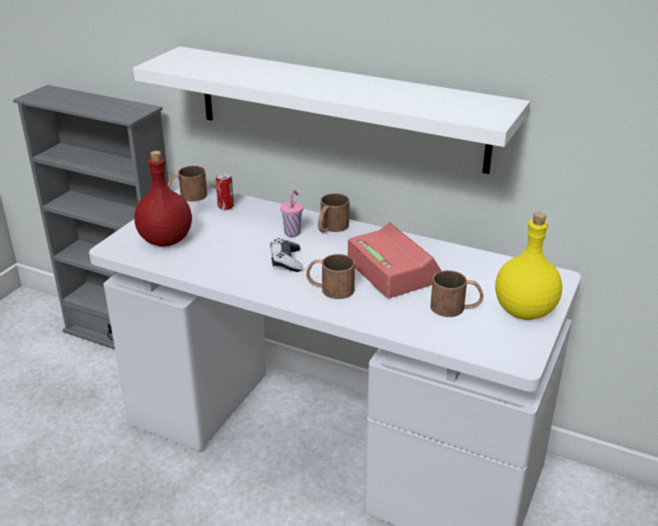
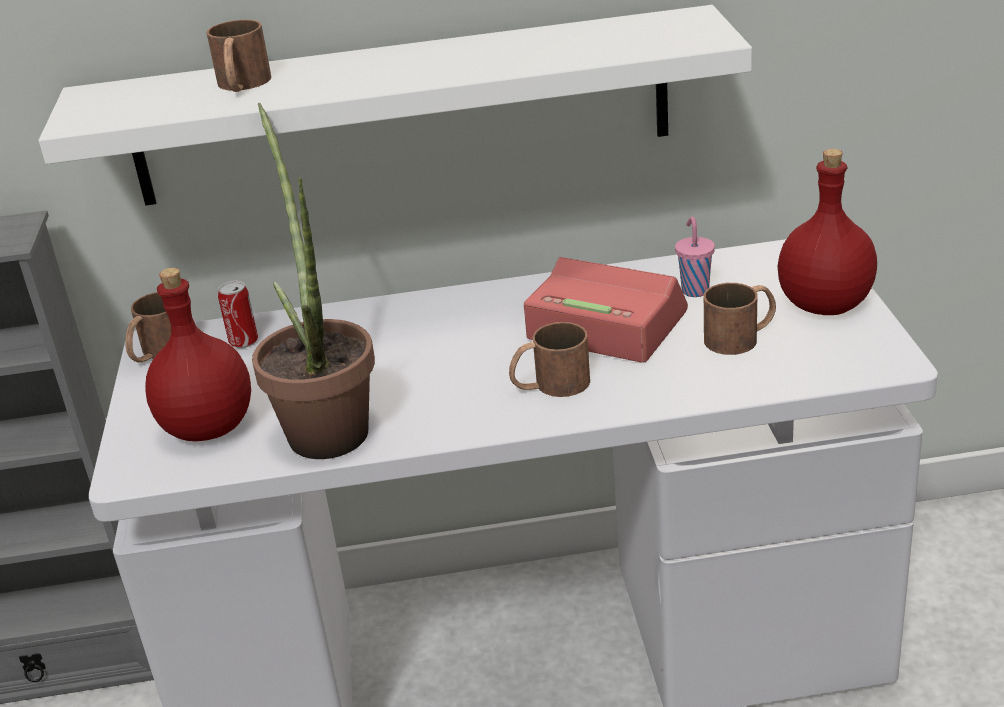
camera: 30 degrees left, 0 degrees up
game controller [270,238,303,272] -> none
pink cup [280,190,303,237] -> pink cup moved to [675,217,715,297]
brown mug [318,193,349,233] -> brown mug moved to [206,20,271,92]
yellow bottle [495,212,562,320] -> red bottle [778,149,877,315]
none -> potted plant [252,103,375,459]

